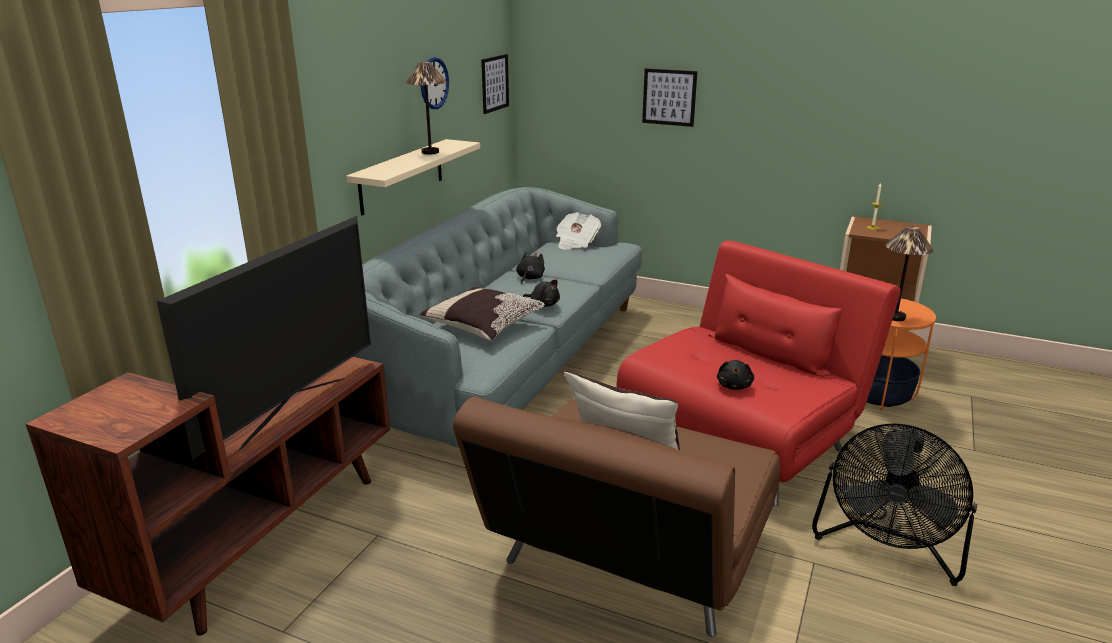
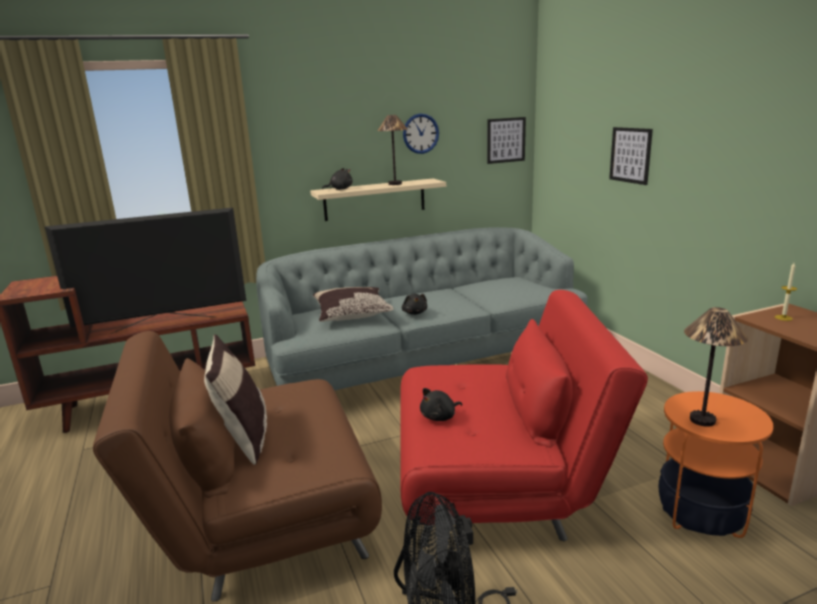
camera: 45 degrees right, 5 degrees down
black plush toy [516,252,545,284] -> black plush toy moved to [322,168,352,190]
newspaper [556,212,601,249] -> none

